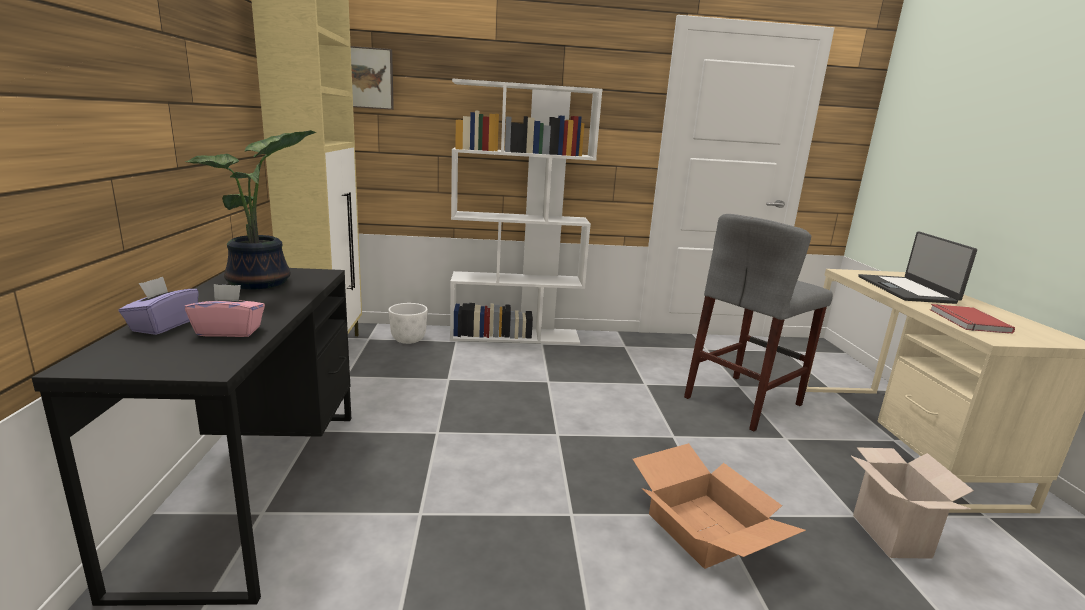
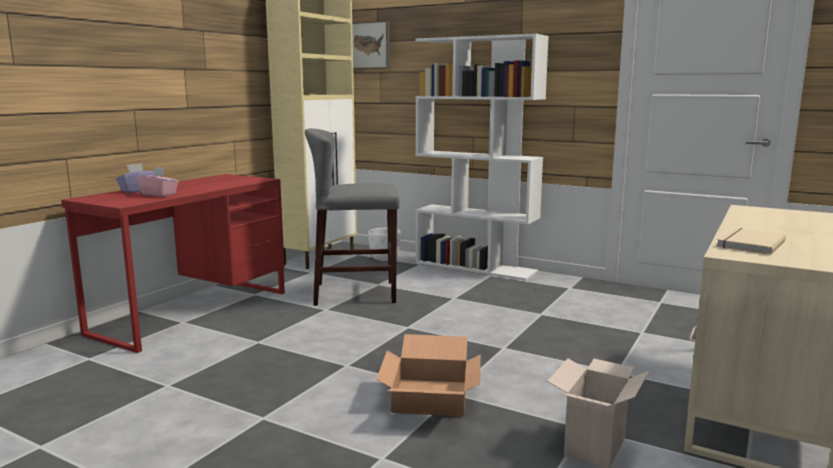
camera: 35 degrees right, 5 degrees down
black desk [32,268,351,606] -> red desk [61,174,285,353]
potted plant [185,130,316,289] -> none
grey stool [684,214,833,431] -> grey stool moved to [305,128,400,306]
laptop [858,231,977,304] -> none
red book [930,304,1015,334] -> beige book [716,228,786,255]

